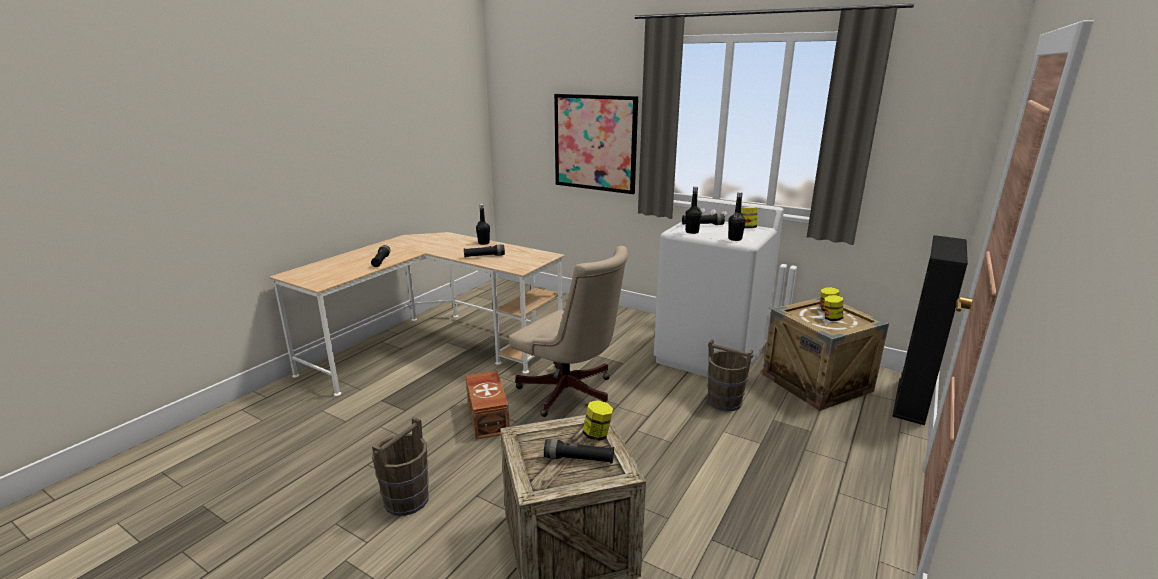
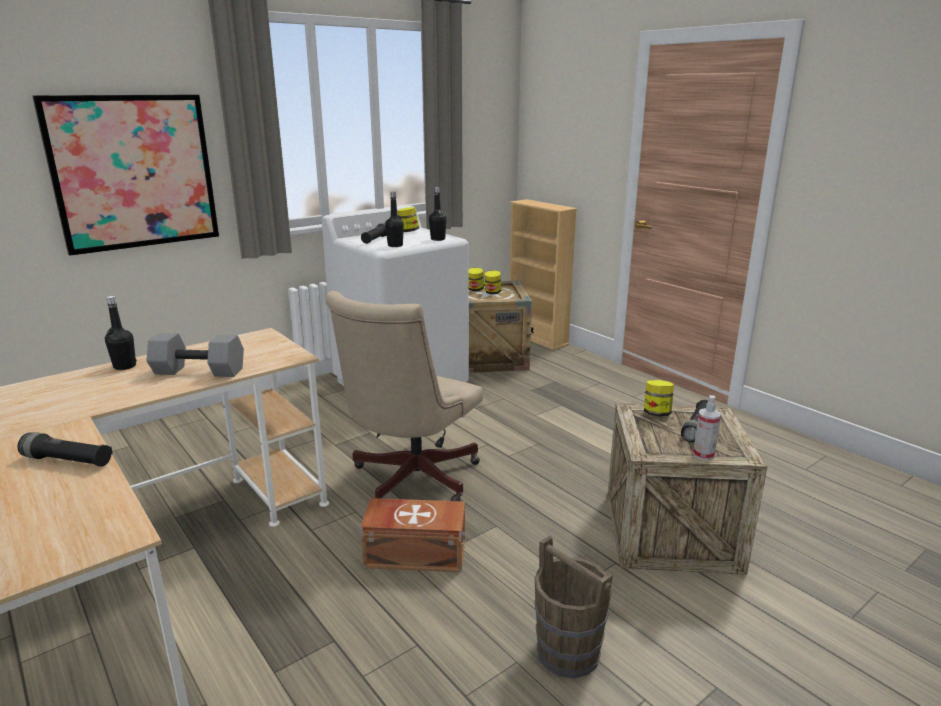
camera: 70 degrees left, 0 degrees up
black flashlight [464,245,505,258] -> grey dumbbell [147,333,244,377]
beige office chair [509,246,628,417] -> beige office chair turned 150 degrees clockwise [325,291,483,501]
brown bucket [708,339,753,411] -> none
black bookcase [892,235,968,425] -> beige bookcase [510,199,577,350]
none -> spray bottle [693,395,721,461]

